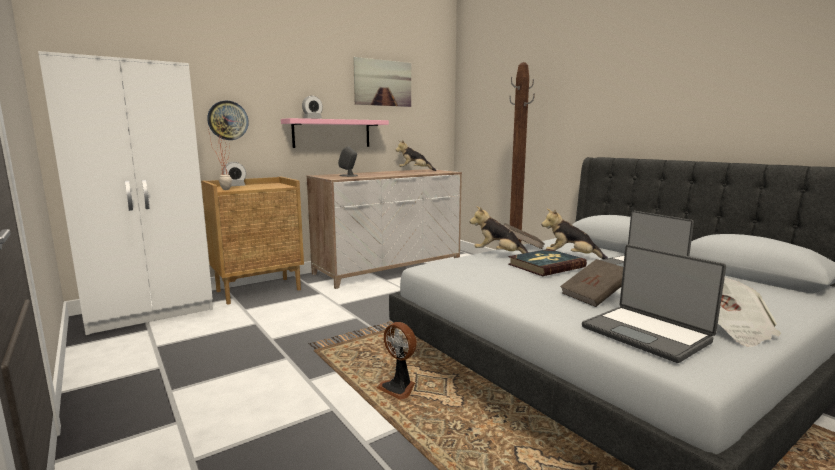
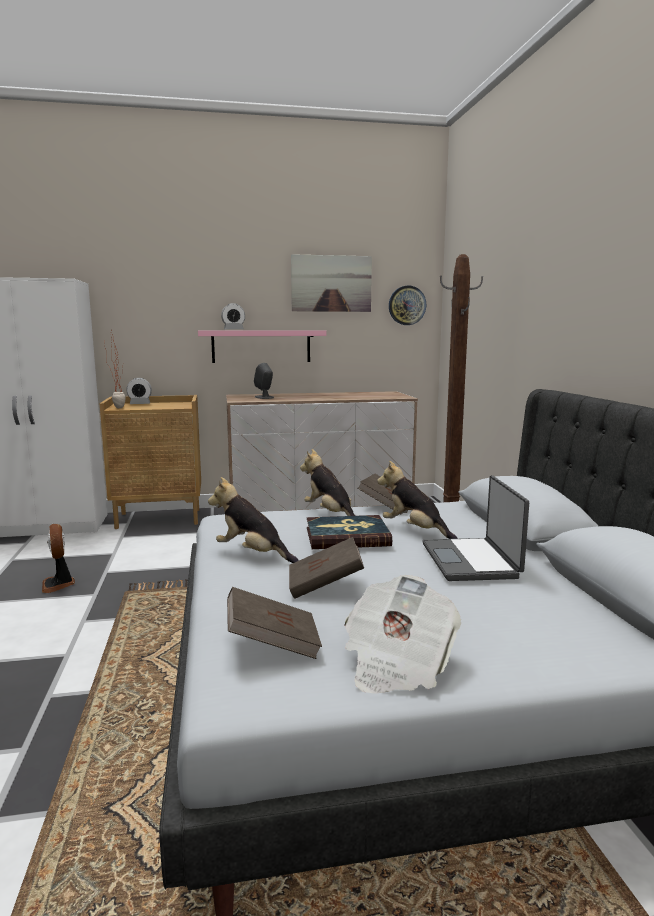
camera: 25 degrees right, 0 degrees up
wall clock [207,101,249,140] -> wall clock moved to [389,286,426,325]
fan [377,322,417,400] -> fan moved to [42,524,75,593]
plush toy [396,140,436,171] -> plush toy moved to [208,477,299,563]
laptop [582,245,726,363] -> brown book [227,587,322,659]

